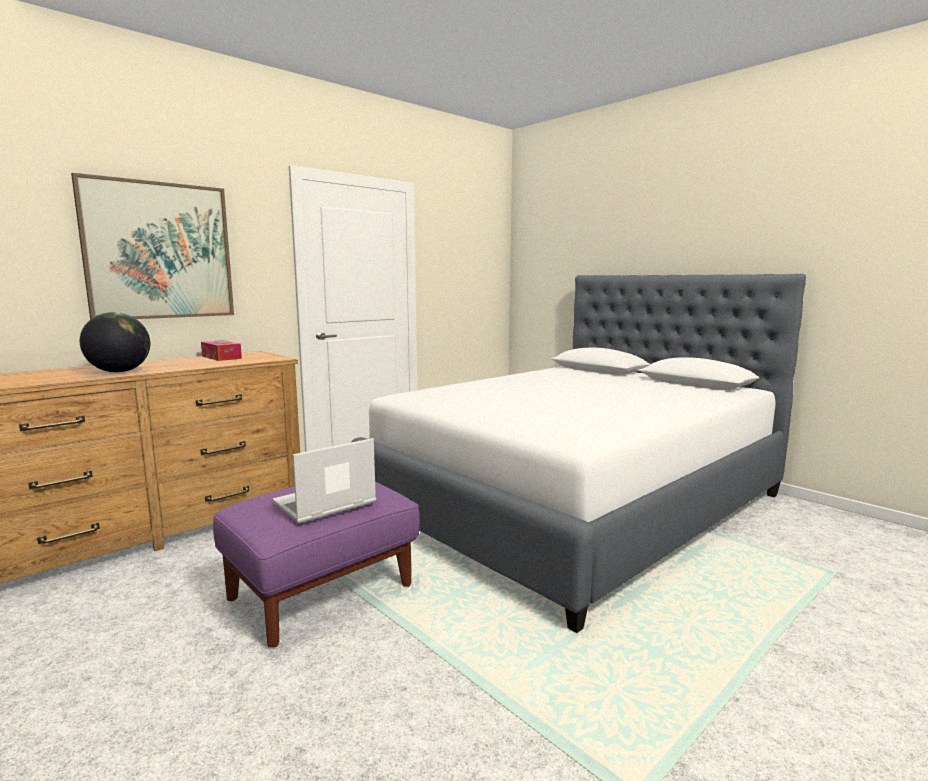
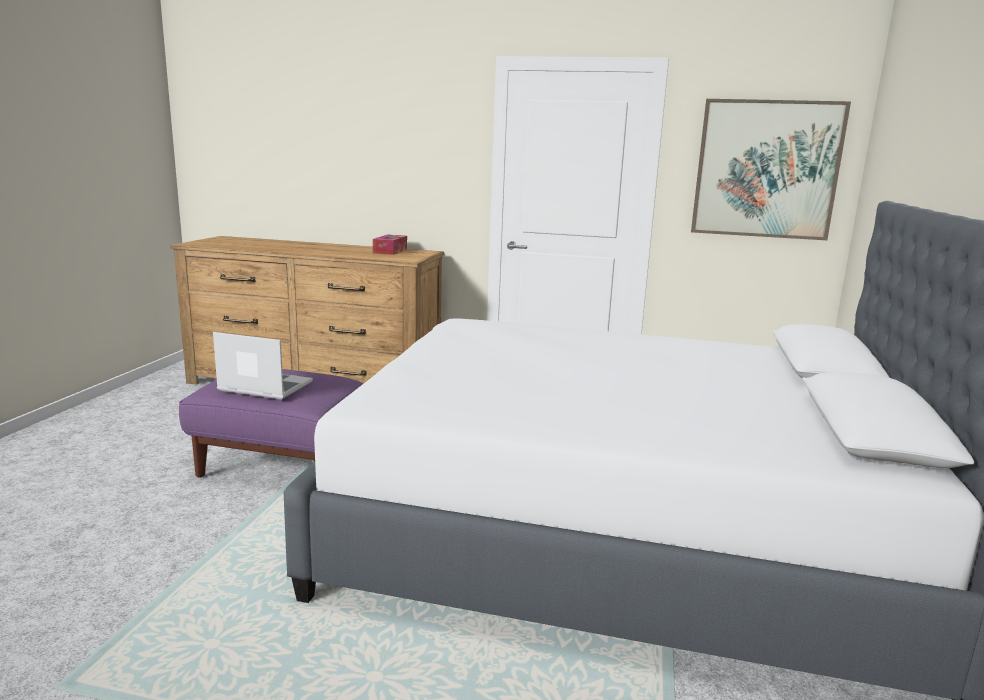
camera: 55 degrees right, 5 degrees up
picture [71,173,234,320] -> picture moved to [691,99,851,240]
globe [80,312,150,372] -> none

